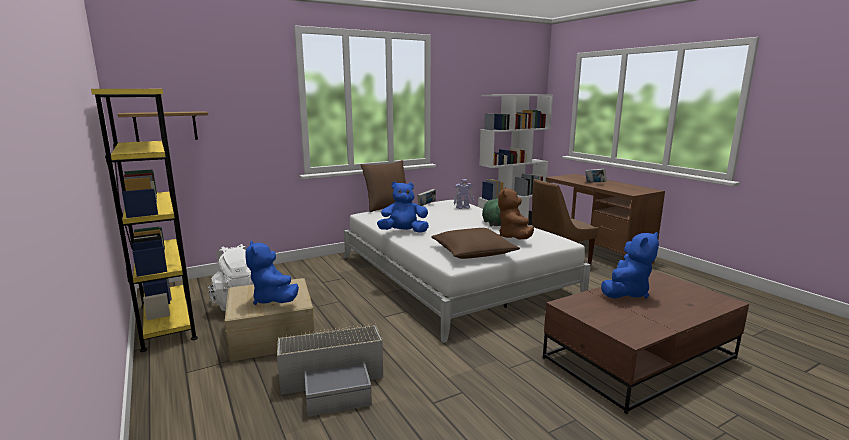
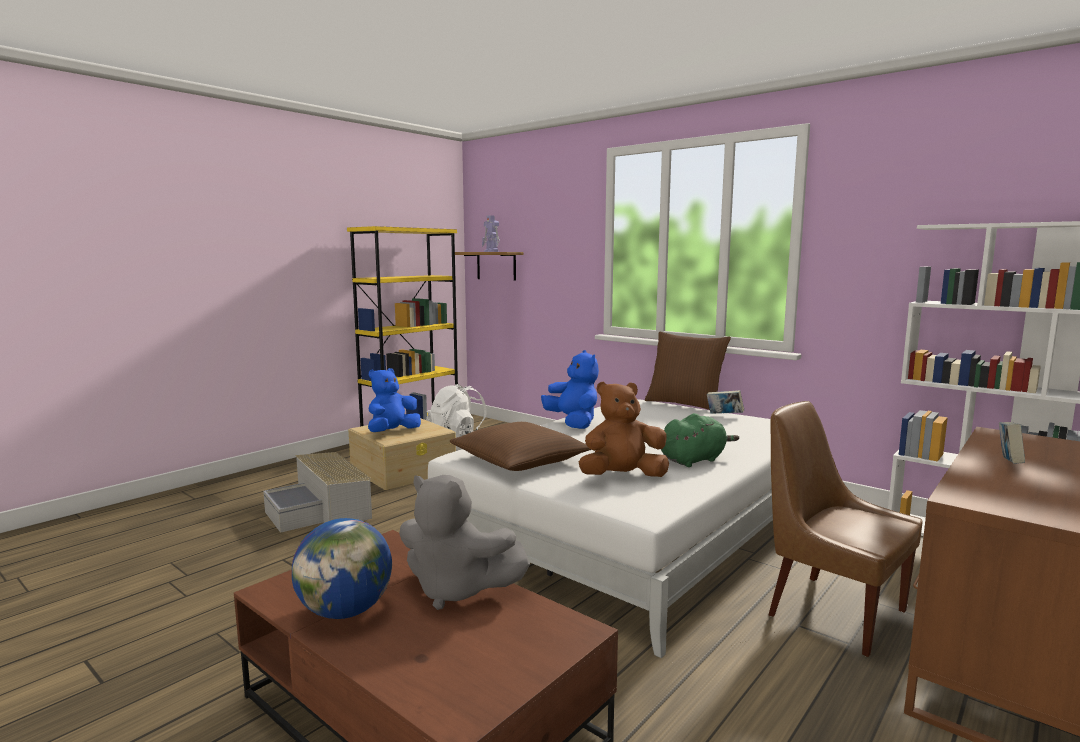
camera: 70 degrees right, 5 degrees down
toy robot [454,179,474,209] -> toy robot moved to [482,215,500,252]
blue plush toy [601,232,659,299] -> grey plush toy [399,475,530,610]
none -> globe [292,518,392,619]

